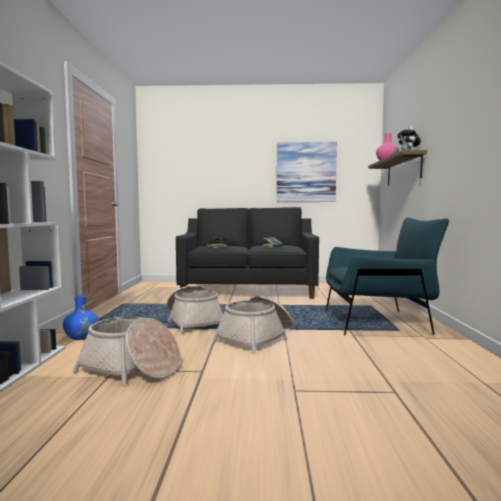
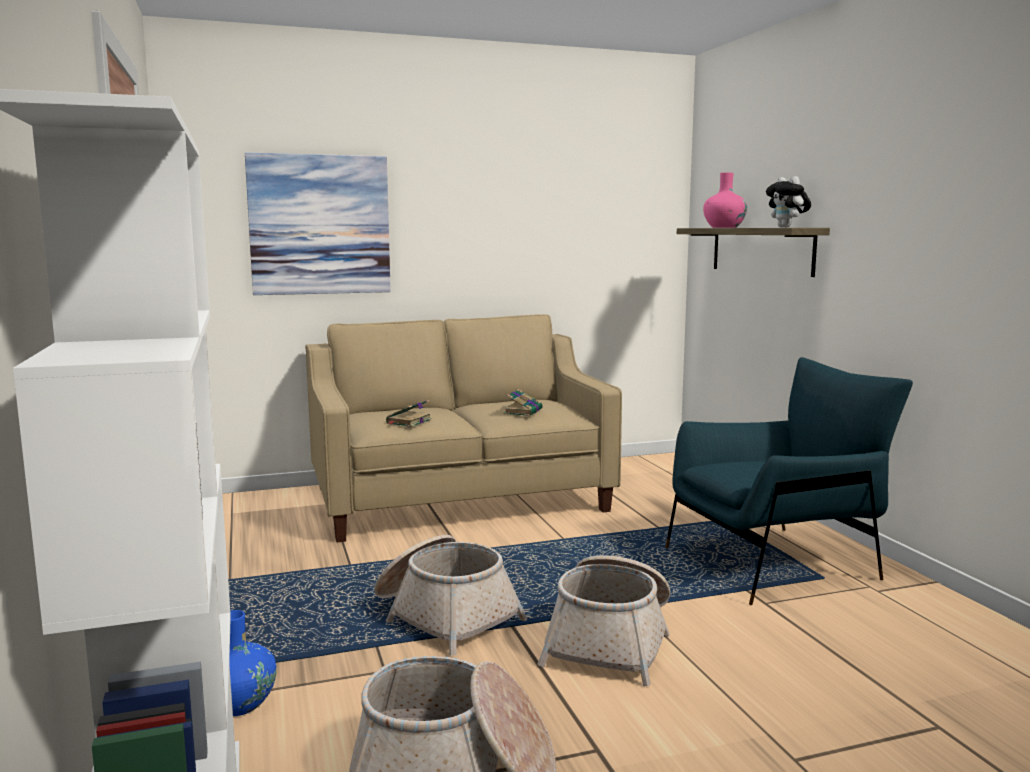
camera: 20 degrees left, 5 degrees up
black sofa [176,207,319,299] -> beige sofa [305,314,622,542]
picture [277,142,337,202] -> picture moved to [245,152,391,295]

